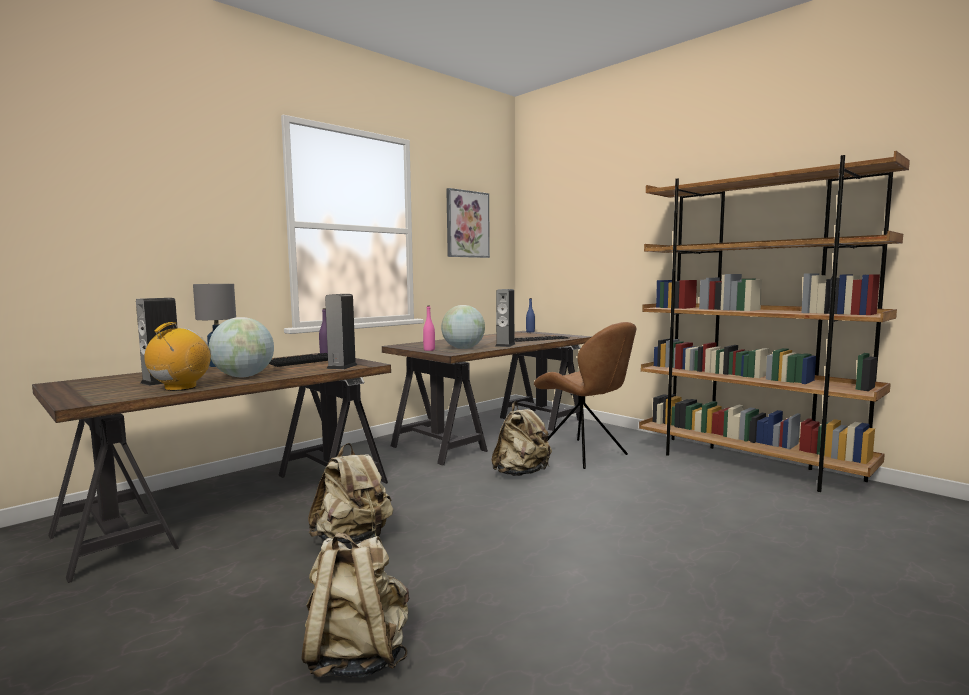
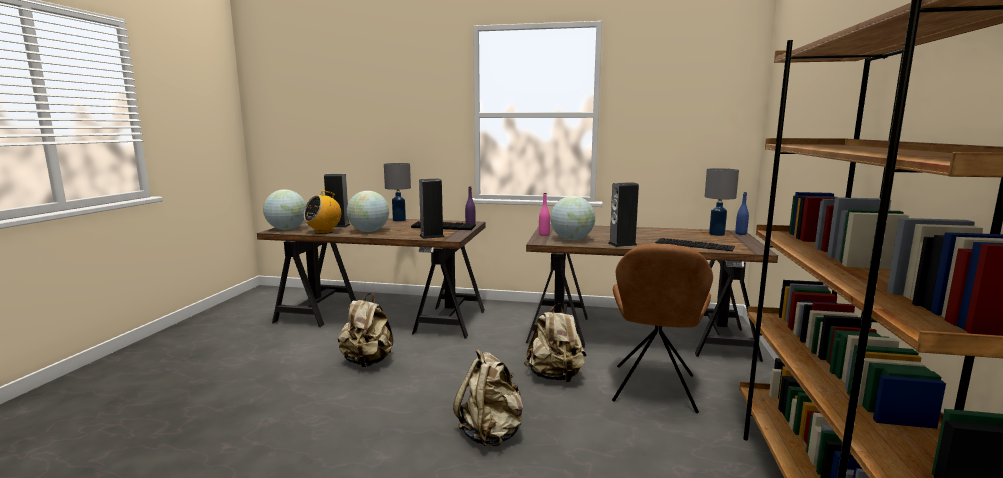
camera: 55 degrees right, 5 degrees up
radio [144,322,211,391] -> radio turned 150 degrees clockwise [303,191,341,234]
beige backpack [301,532,409,678] -> beige backpack moved to [453,349,523,446]
picture [446,188,490,258] -> none
none -> globe [263,189,306,230]
none -> grey table lamp [705,168,739,236]

